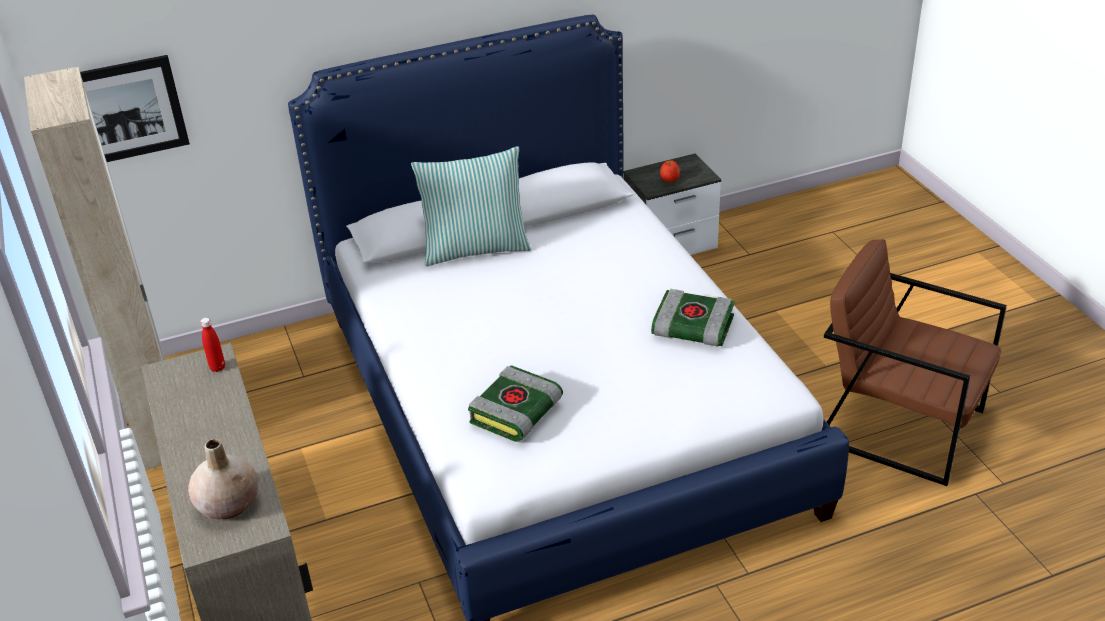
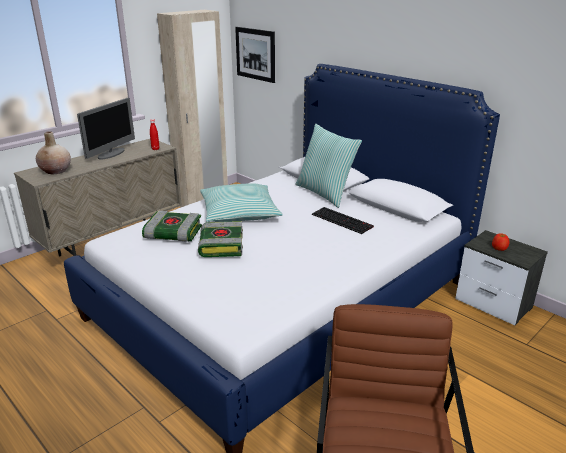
camera: 65 degrees right, 10 degrees down
book [651,289,735,347] -> book moved to [198,221,243,257]
none -> monitor [77,98,135,160]
none -> pillow [200,183,283,222]
none -> keyboard [312,207,374,234]

